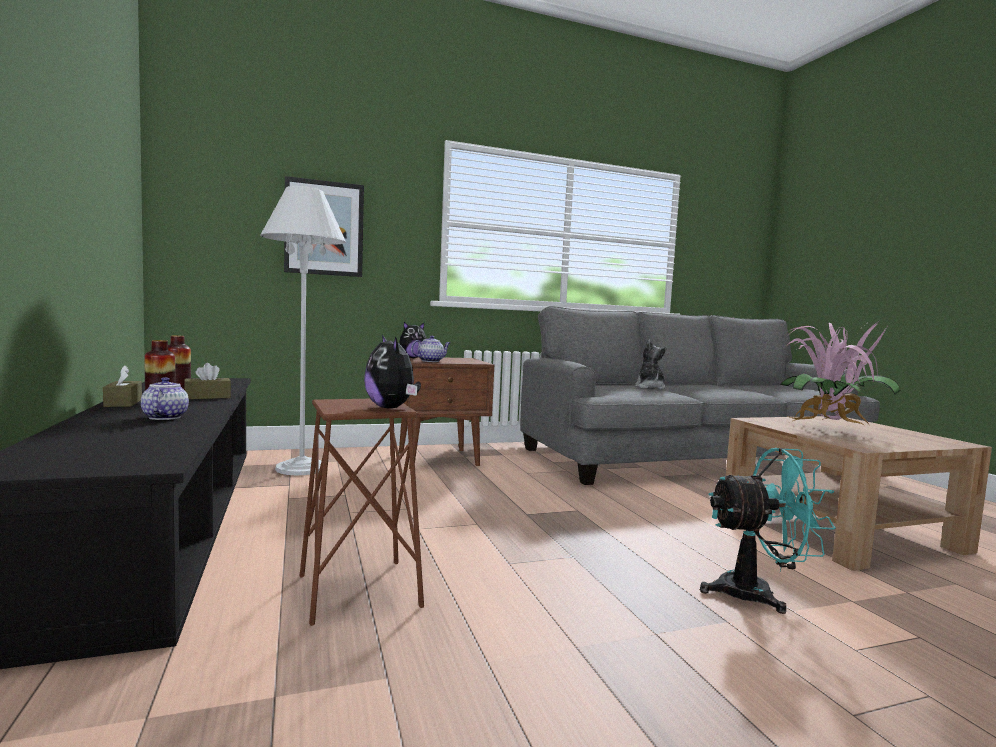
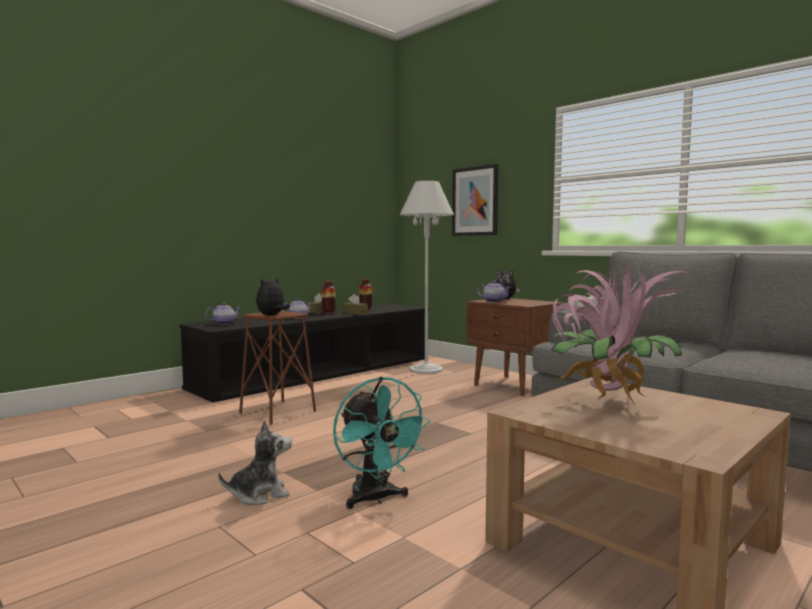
camera: 65 degrees right, 0 degrees up
plush toy [635,339,667,389] -> plush toy moved to [218,420,292,505]
none -> teapot [205,302,241,325]

